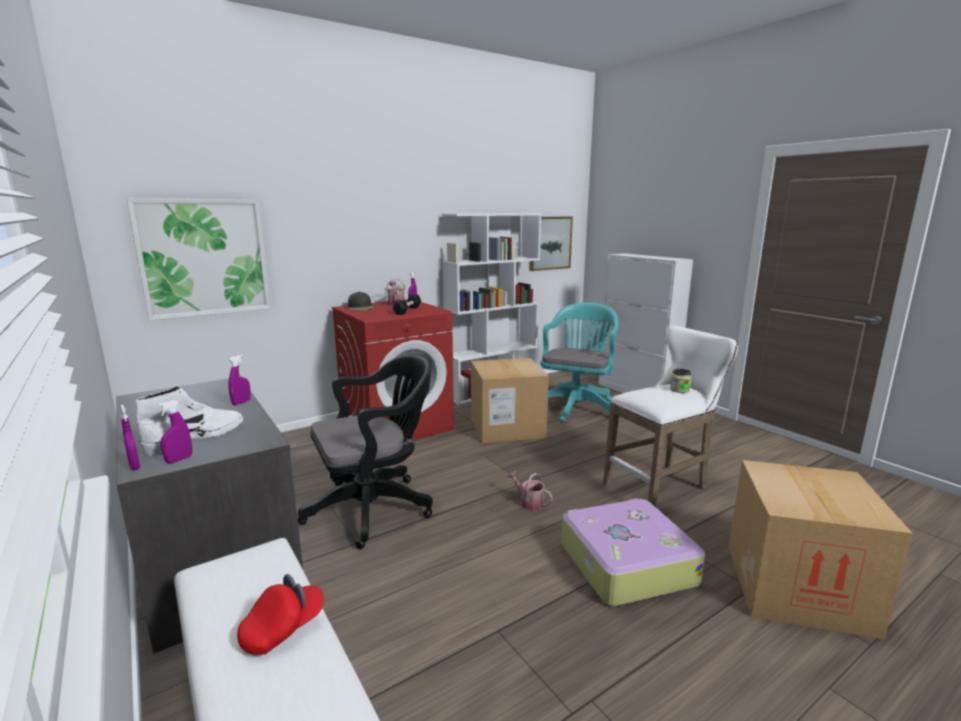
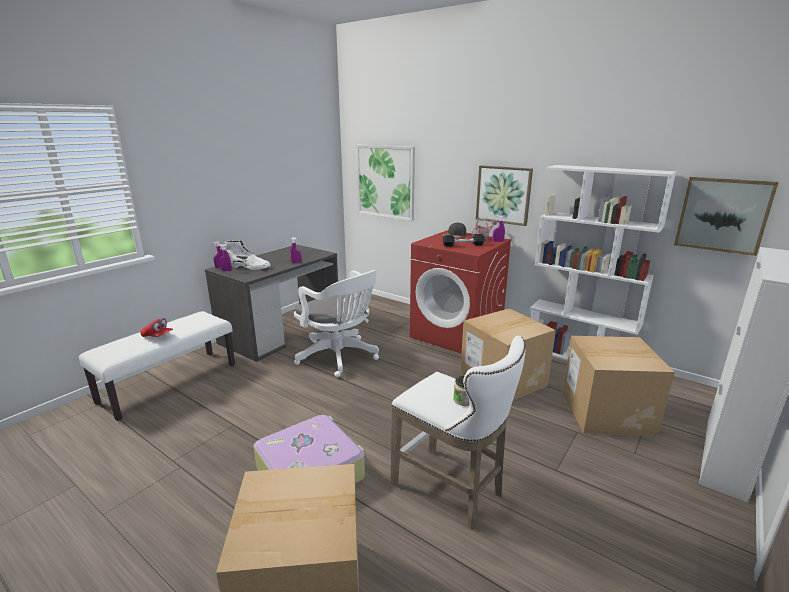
camera: 70 degrees right, 5 degrees up
black office chair [298,354,433,549] -> white office chair [294,270,379,377]
watering can [507,471,553,511] -> none
turquoise office chair [540,302,618,423] -> cardboard box [562,336,675,436]
none -> picture [476,165,533,226]

